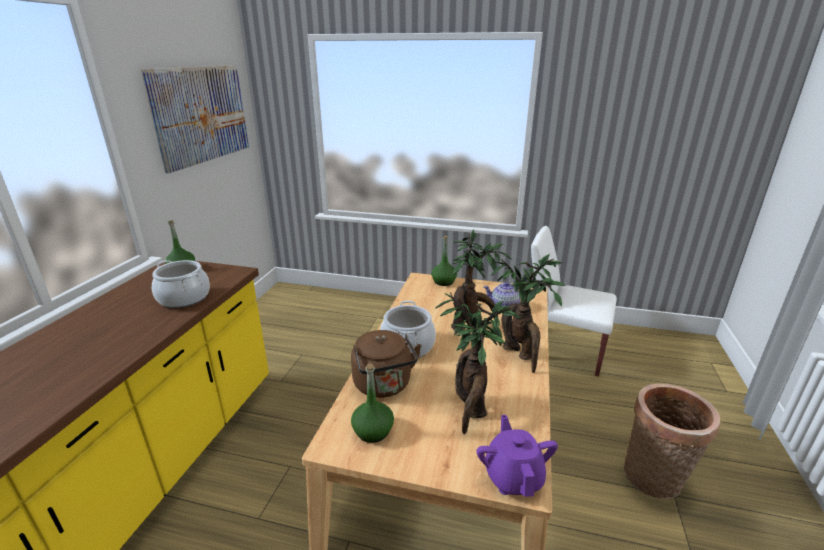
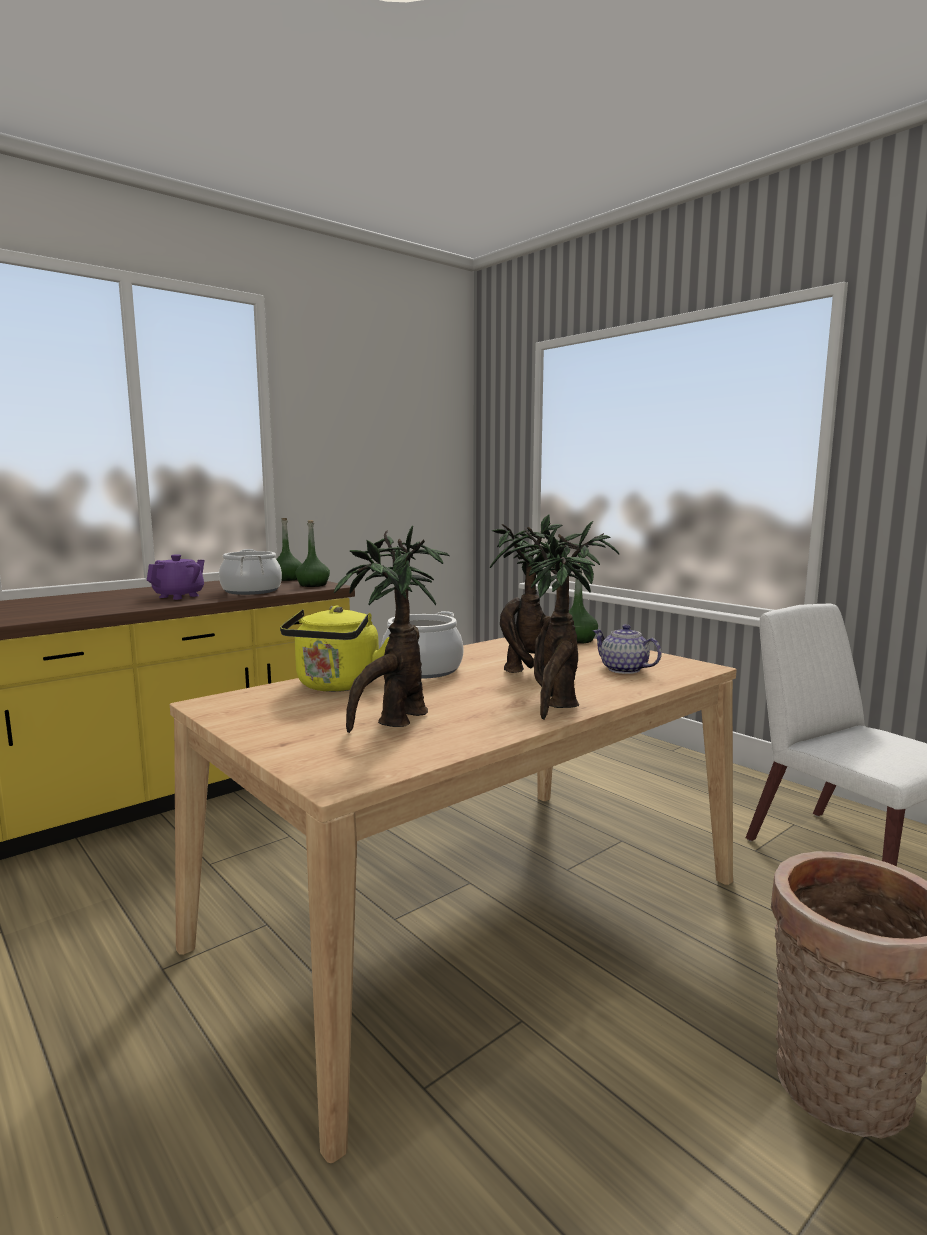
camera: 35 degrees right, 15 degrees down
picture [141,65,249,173] -> none
brown kettle [351,330,422,398] -> yellow kettle [280,605,390,692]
green bottle [351,363,394,443] -> green bottle moved to [295,520,330,587]
purple teapot [477,415,558,497] -> purple teapot moved to [147,554,205,600]

